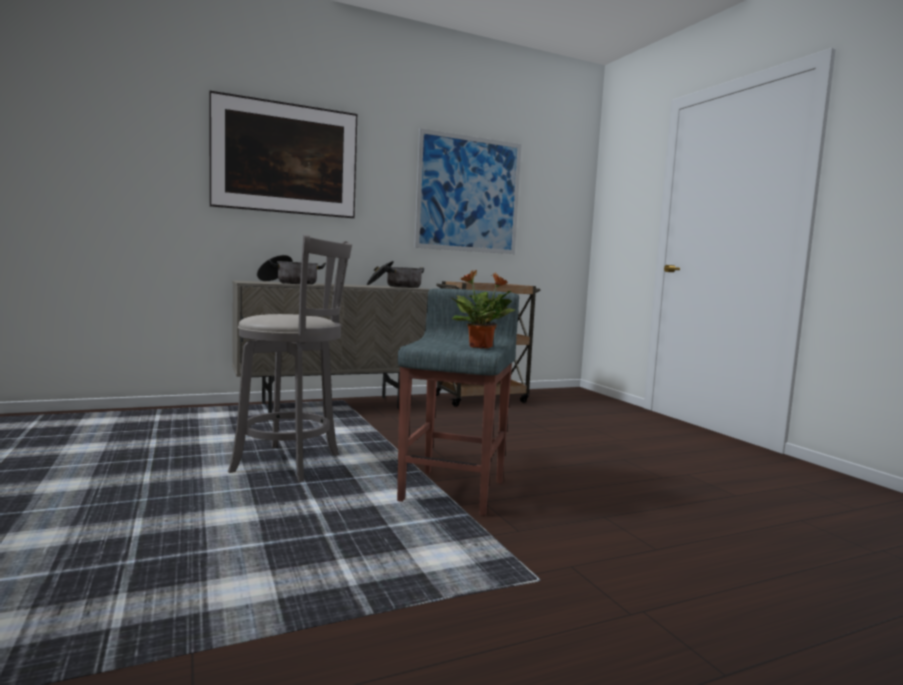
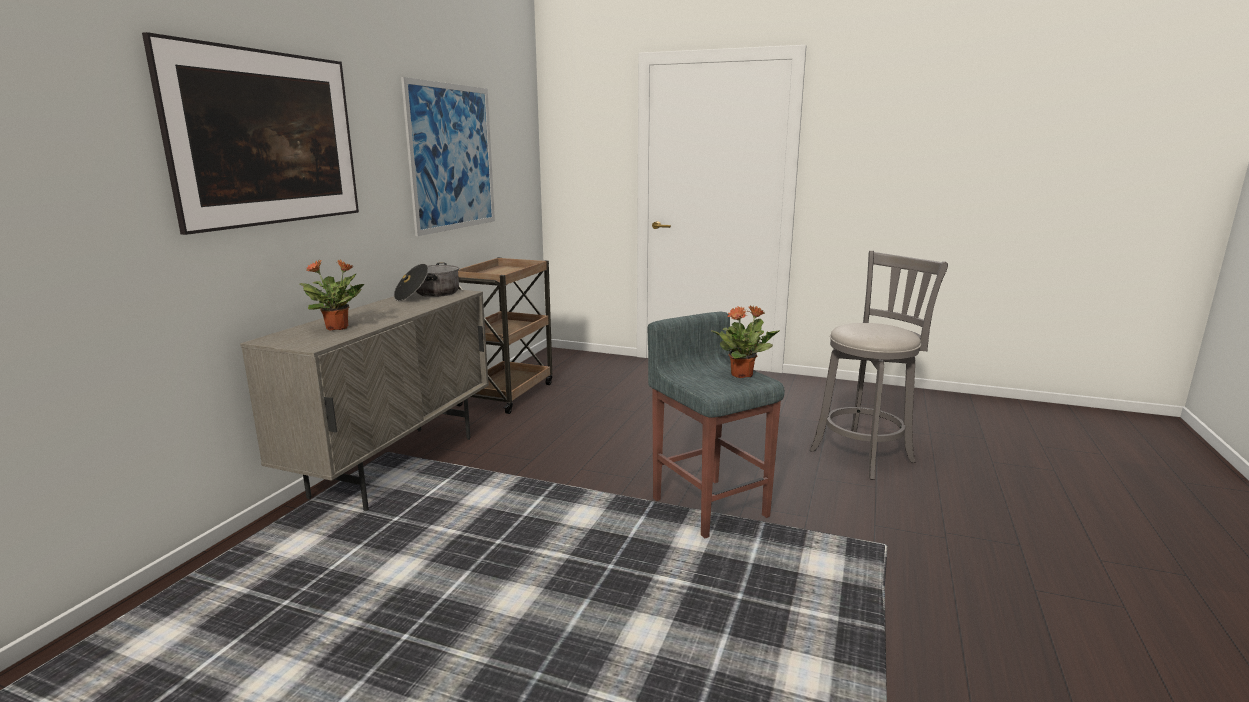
camera: 45 degrees left, 10 degrees up
grey stool [228,235,352,482] -> grey stool moved to [810,251,948,480]
cooking pot [257,255,326,285] -> potted plant [300,260,364,330]

